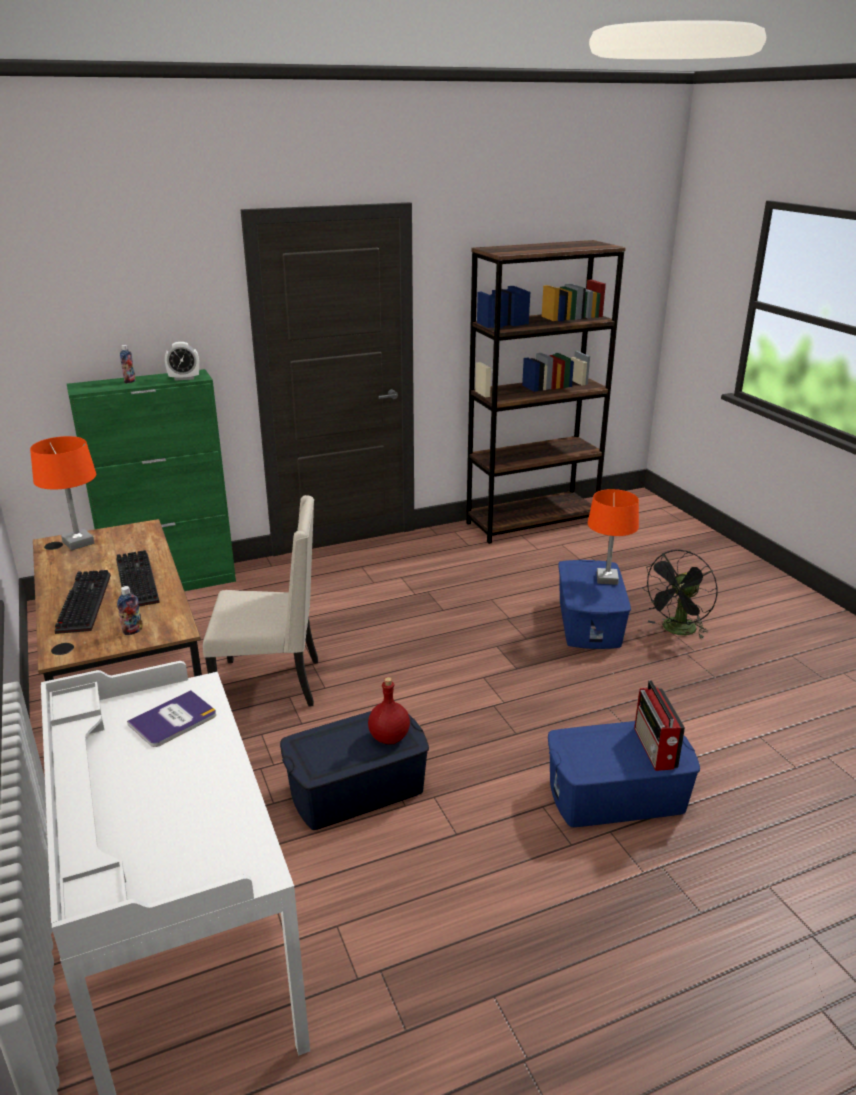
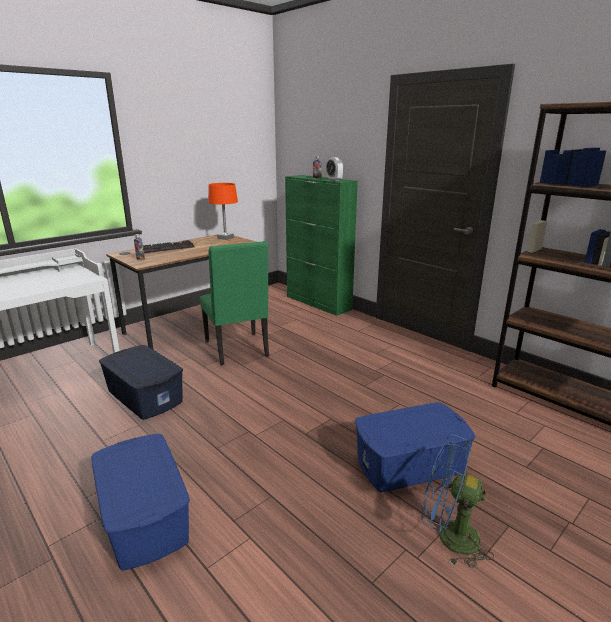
camera: 70 degrees right, 5 degrees down
keyboard [116,550,160,607] -> none
book [127,690,216,747] -> none
beige chair [203,495,318,706] -> green chair [200,241,269,365]
red bottle [368,677,410,744] -> none
orange table lamp [588,489,639,585] -> none
radio [634,680,685,771] -> none
black fan [641,550,718,639] -> blue fan [422,434,494,568]

